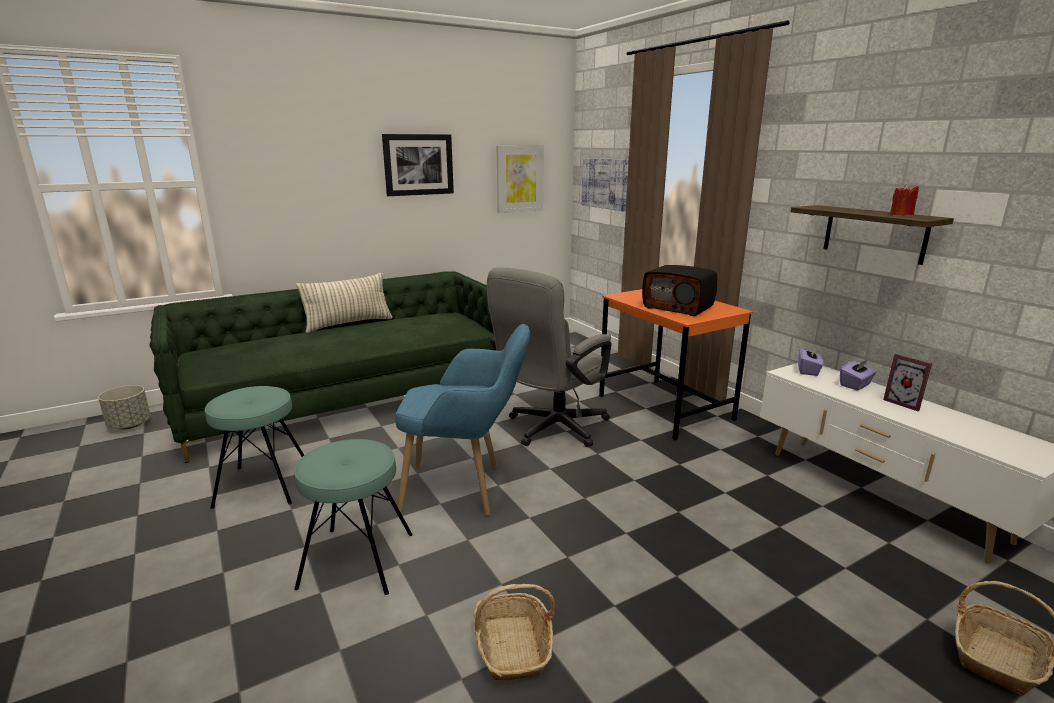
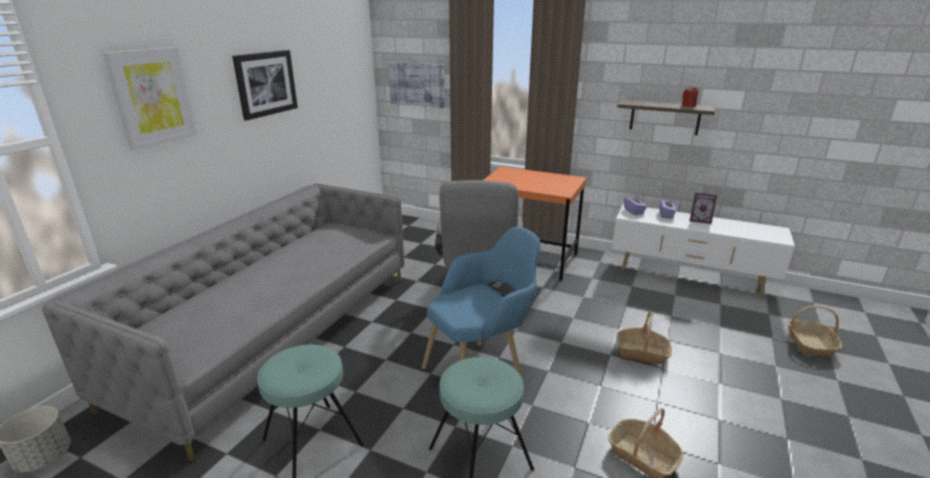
camera: 35 degrees left, 5 degrees up
green sofa [149,271,496,463] -> grey sofa [42,184,404,462]
pillow [296,273,393,333] -> none
picture [496,145,544,213] -> picture moved to [103,47,197,150]
radio [642,265,717,316] -> none
none -> basket [616,312,672,364]

